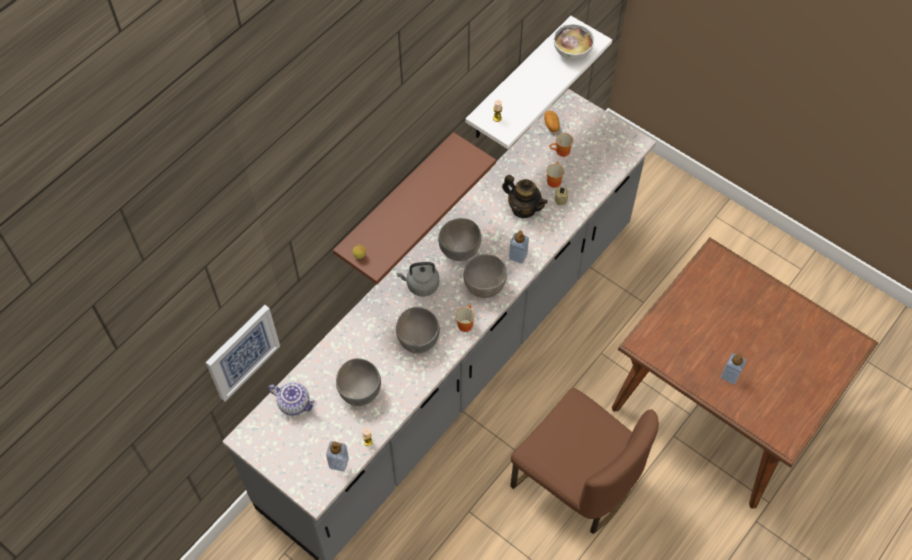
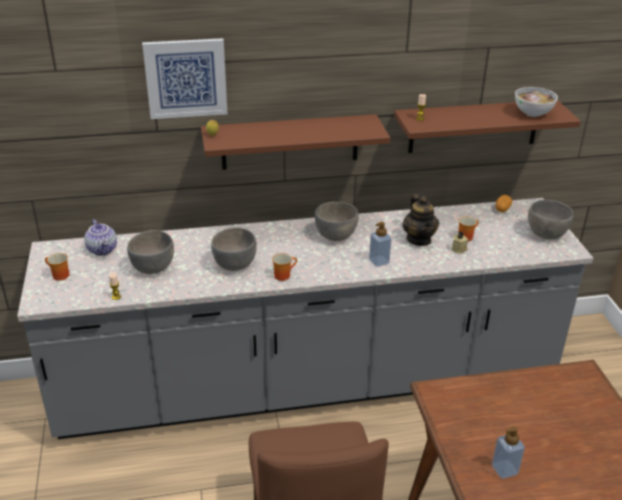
camera: 40 degrees right, 25 degrees down
picture [206,305,280,401] -> picture moved to [142,38,227,119]
soap dispenser [326,441,349,471] -> none
grey kettle [397,262,439,296] -> none
grey bowl [463,254,507,298] -> grey bowl moved to [528,200,573,240]
white shelf [465,16,612,149] -> brown shelf [394,100,581,153]
mug [549,133,573,157] -> mug moved to [45,253,69,281]

